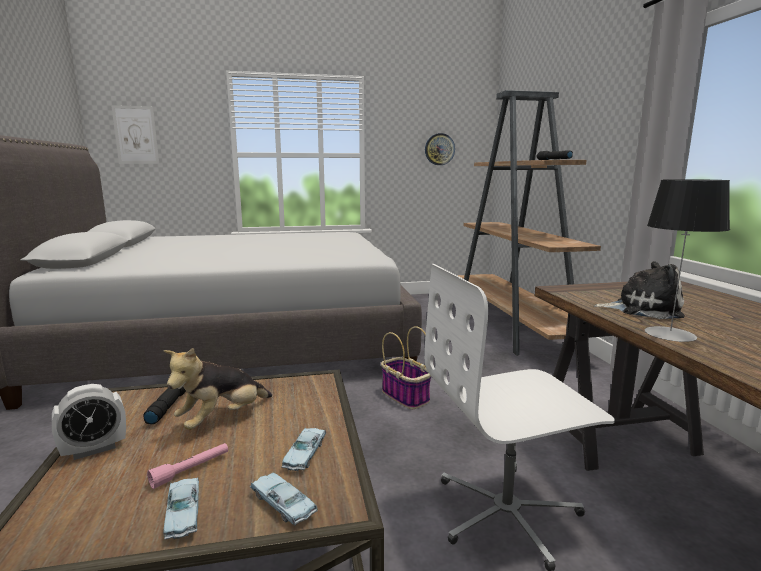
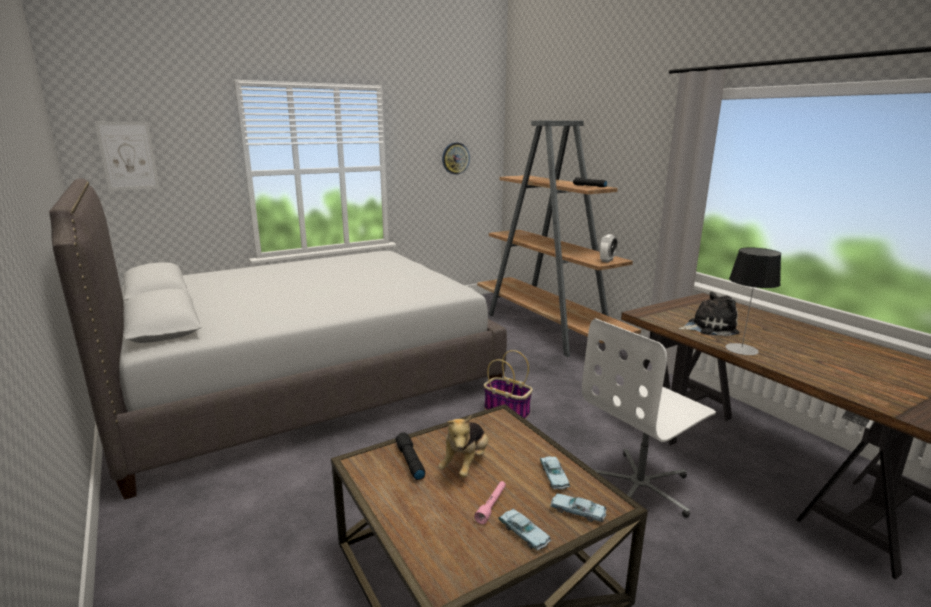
camera: 20 degrees left, 5 degrees up
alarm clock [52,384,126,460] -> alarm clock moved to [599,234,618,262]

